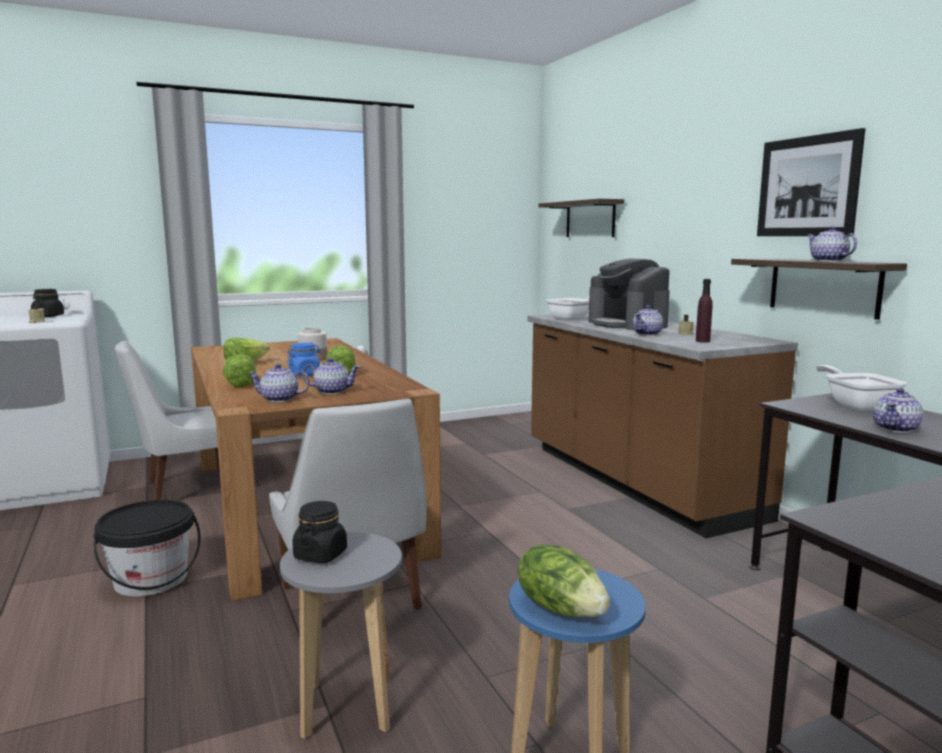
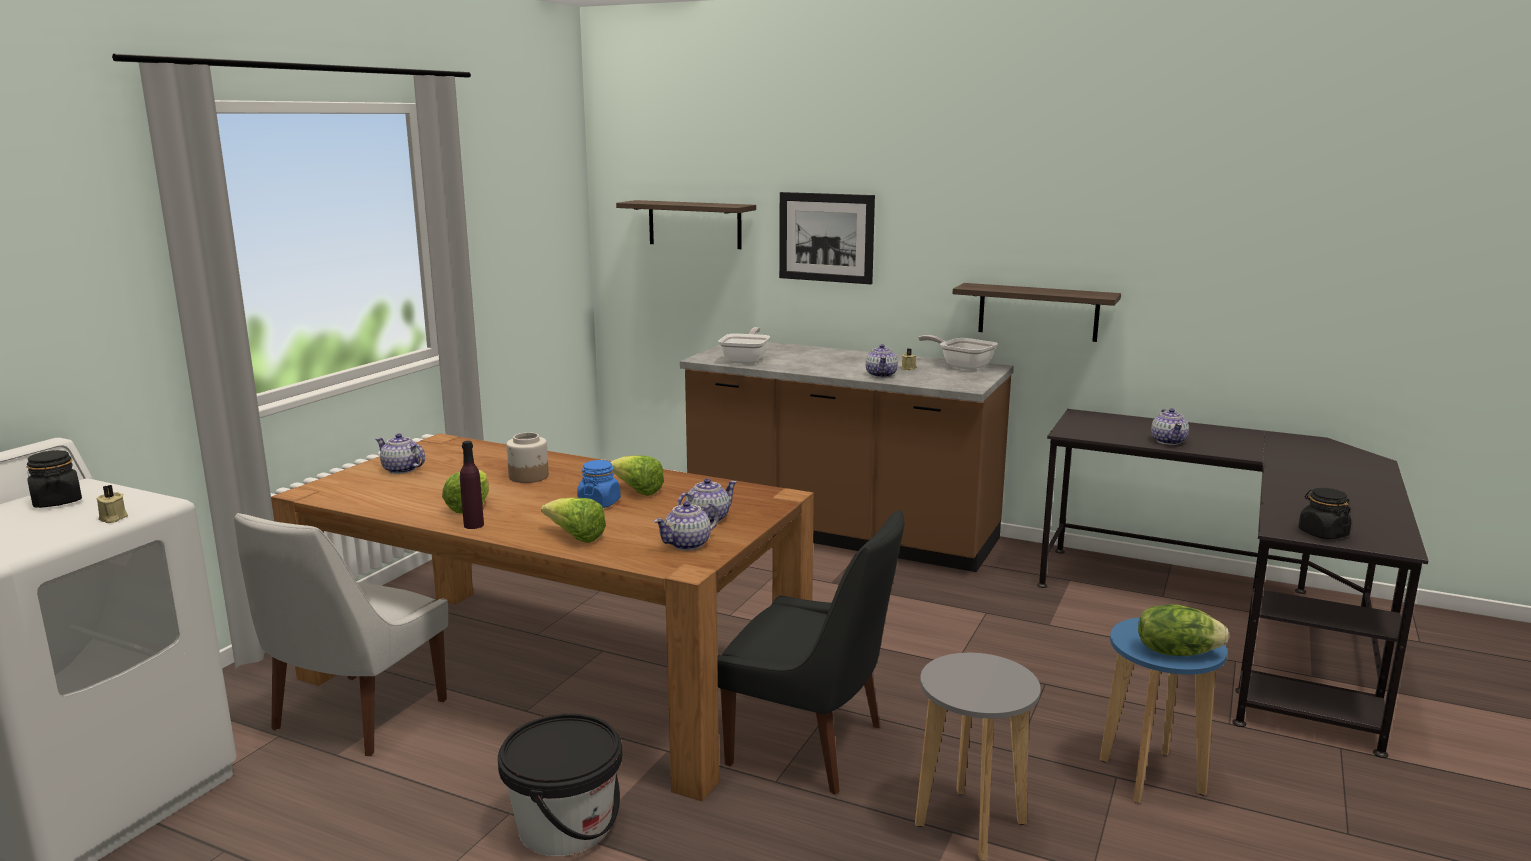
camera: 40 degrees left, 5 degrees up
white chair [269,399,427,610] -> black chair [717,510,904,795]
black jar [292,501,347,563] -> black jar moved to [1298,488,1351,539]
coffee machine [589,258,670,330] -> none
purple bottle [696,279,713,343] -> purple bottle moved to [460,441,484,529]
picture [757,128,865,236] -> picture moved to [779,192,875,284]
teapot [807,226,857,261] -> teapot moved to [376,433,425,474]
frying pan [816,365,907,411] -> frying pan moved to [918,335,998,370]

